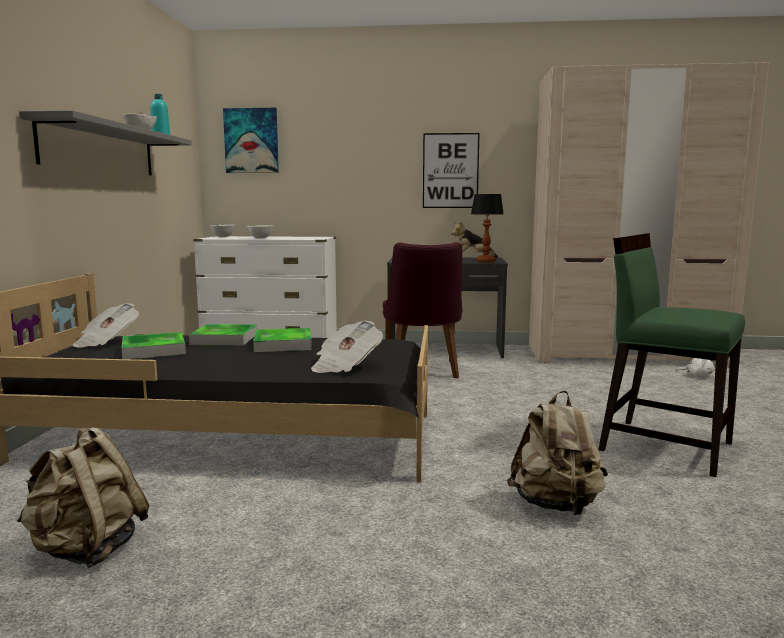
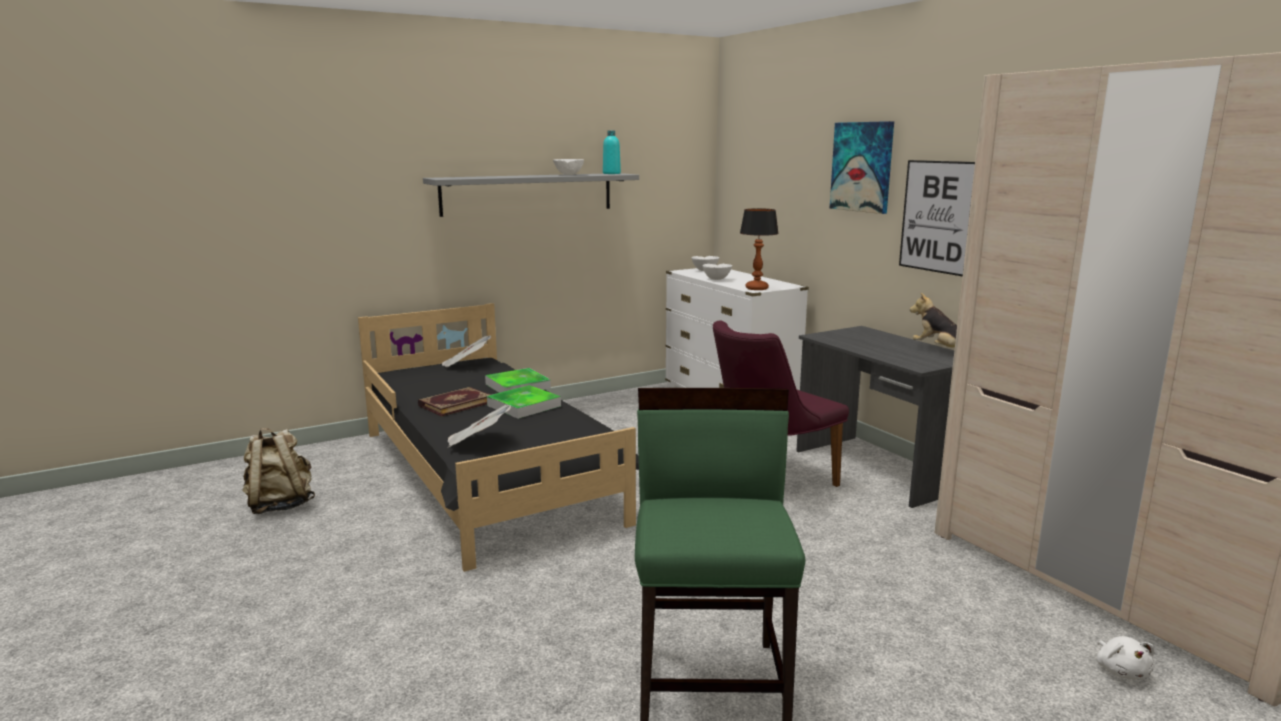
camera: 55 degrees right, 5 degrees up
tray [122,332,186,359] -> none
picture [223,108,279,173] -> picture moved to [830,121,894,214]
table lamp [471,194,504,263] -> table lamp moved to [740,208,779,290]
beige backpack [507,390,608,515] -> none
none -> book [418,387,491,416]

